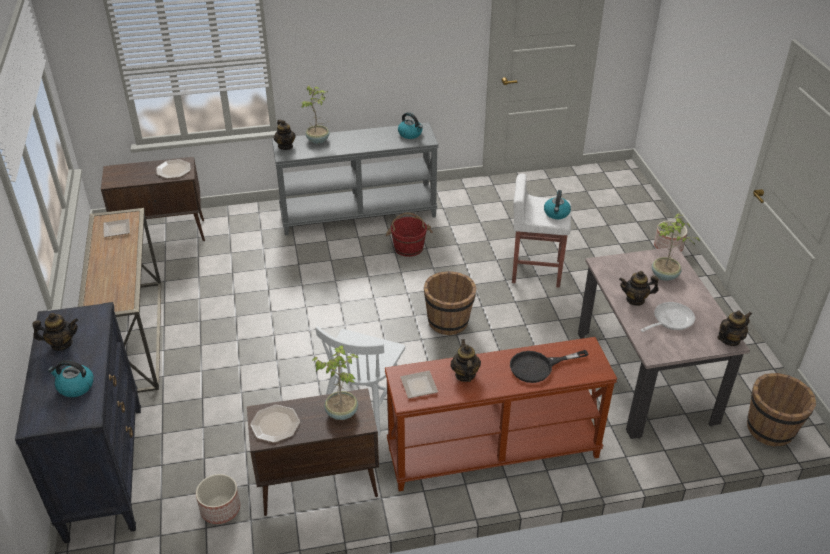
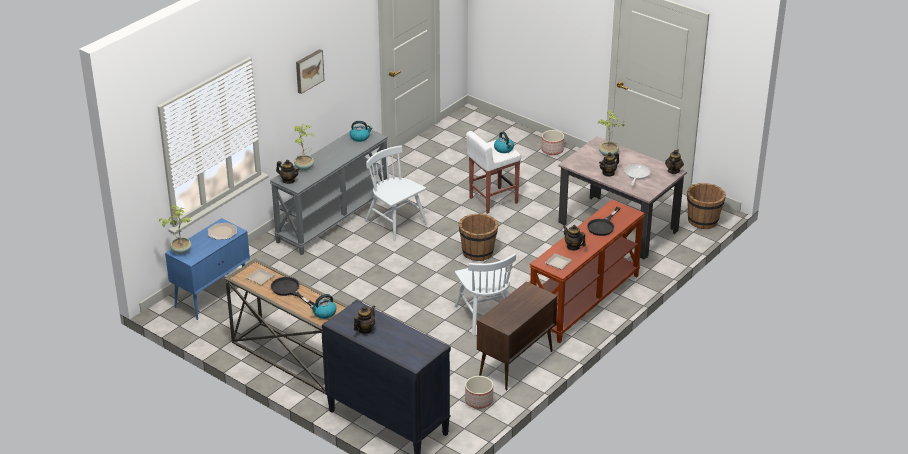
camera: 40 degrees left, 5 degrees down
kettle [48,360,94,397] -> kettle moved to [310,294,336,319]
brown cabinet [101,157,205,241] -> blue cabinet [165,218,250,320]
plate [250,405,300,443] -> none
potted plant [313,345,359,420] -> potted plant moved to [159,205,192,255]
red bucket [386,212,432,257] -> white chair [365,145,428,242]
none -> black frying pan [271,277,314,306]
none -> picture [296,49,325,94]

